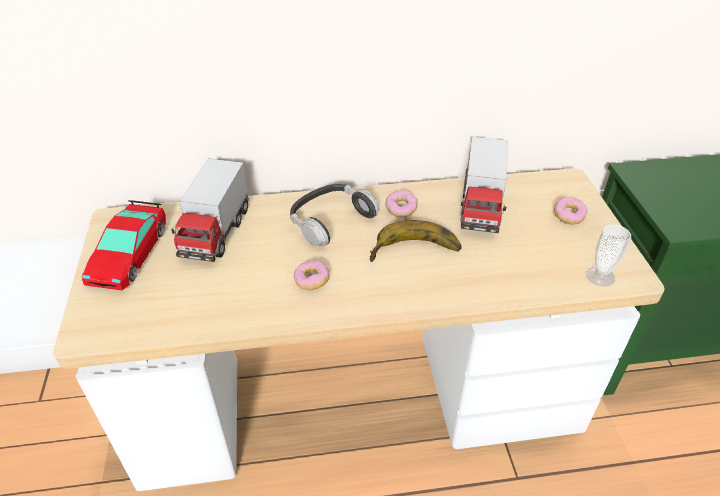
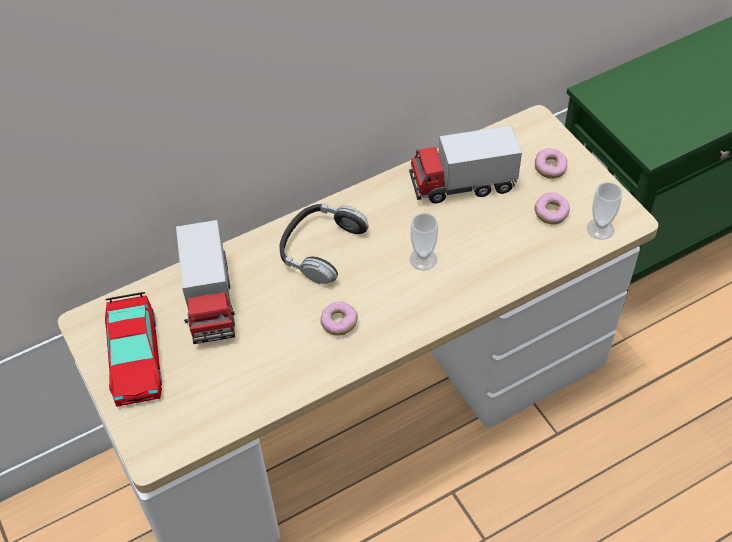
camera: 20 degrees left, 10 degrees up
banana [370,220,462,262] -> cup [410,213,438,271]
donut [385,190,418,217] -> donut moved to [534,192,570,225]
toy truck [461,137,508,233] -> toy truck turned 90 degrees clockwise [409,125,522,203]

